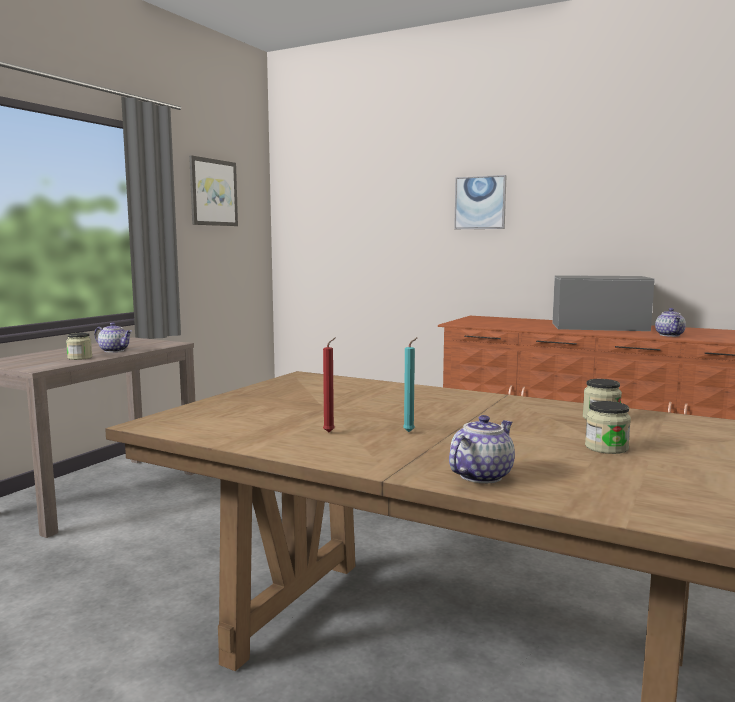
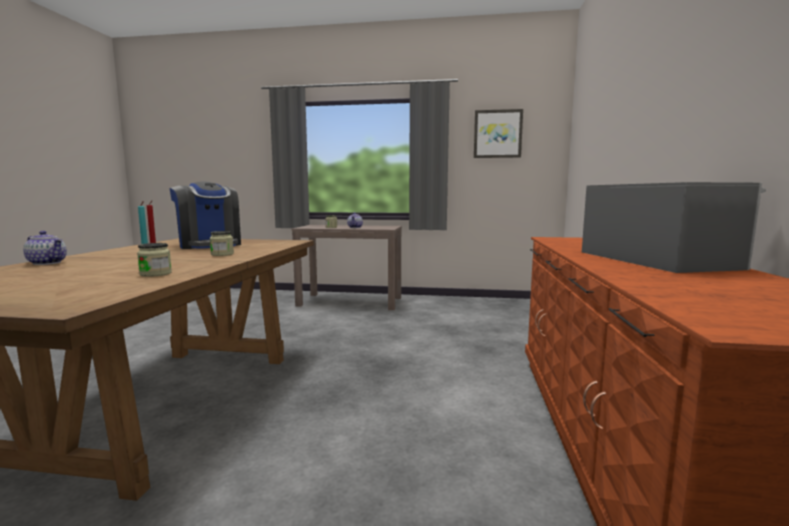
camera: 70 degrees right, 0 degrees up
picture [454,175,507,229] -> none
jar [585,401,631,454] -> jar moved to [210,231,234,256]
teapot [655,308,686,337] -> none
none -> coffee machine [169,182,241,249]

